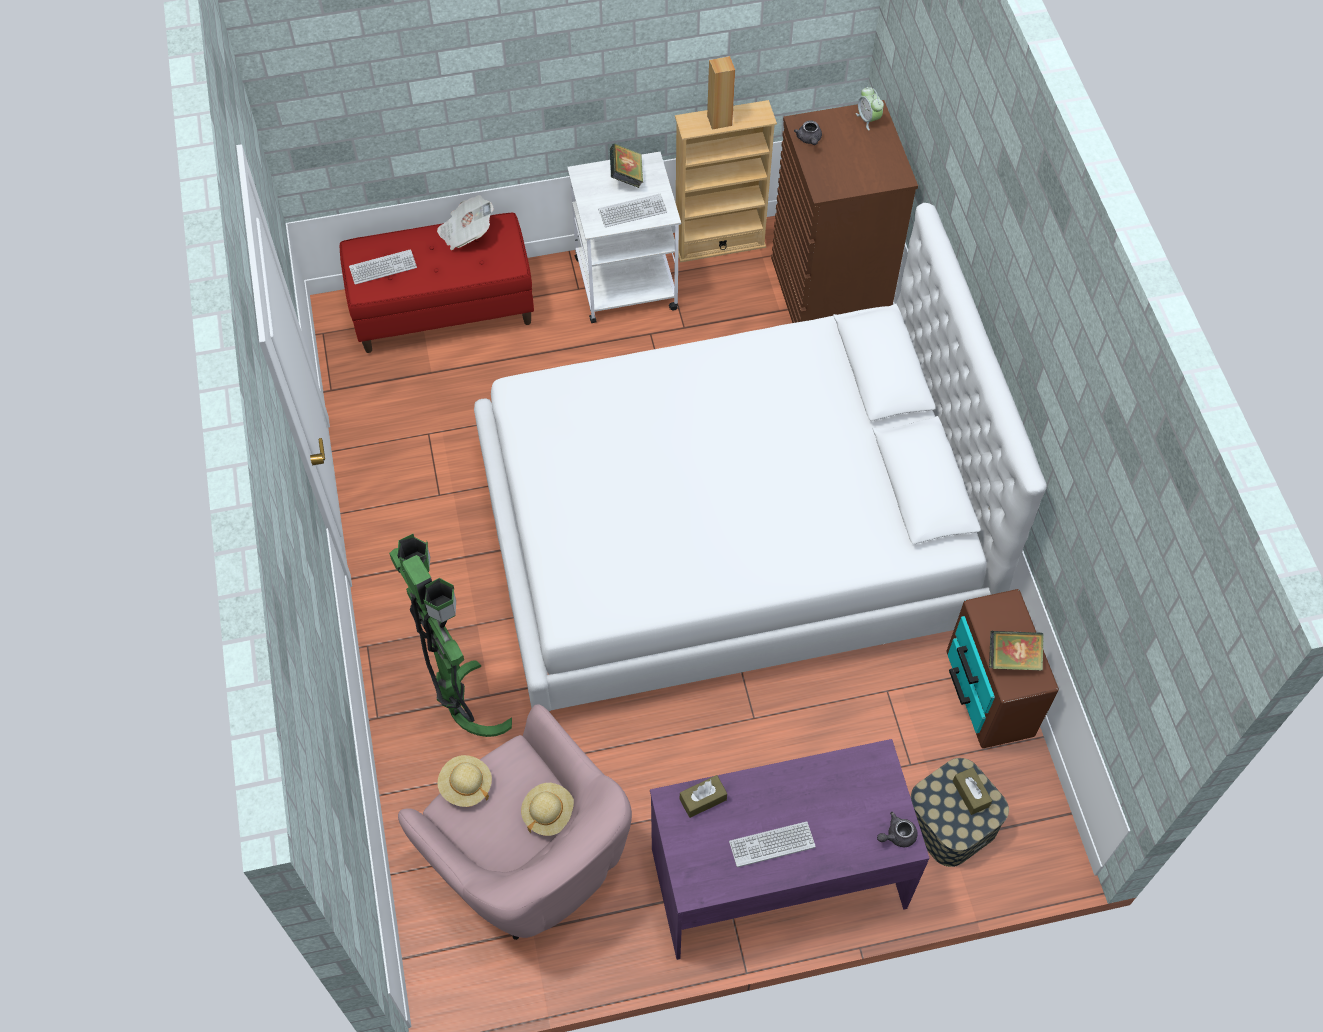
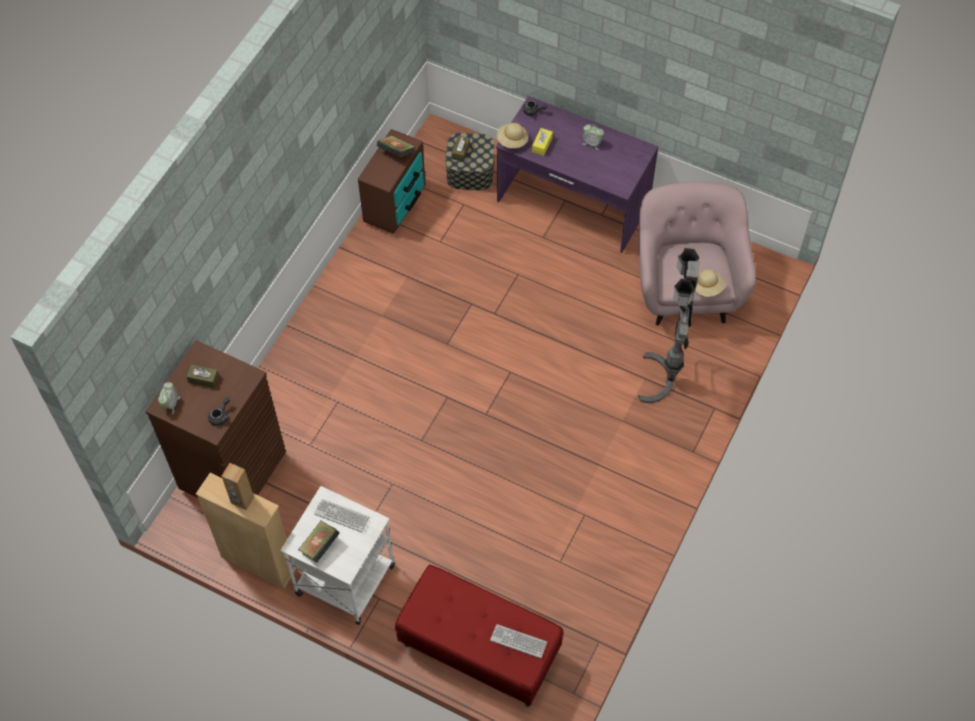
camera: 140 degrees left, 0 degrees up
green floor lamp [389,534,512,737] -> grey floor lamp [638,248,700,403]
newspaper [437,195,494,250] -> none
white bed [474,203,1047,712] -> none
beige hat [521,783,574,836] -> beige hat moved to [497,123,528,148]
brown tissue box [680,775,727,818] -> brown tissue box moved to [186,364,219,388]
keyboard [729,821,816,867] -> alarm clock [582,124,604,150]
none -> yellow tissue box [532,128,553,156]

